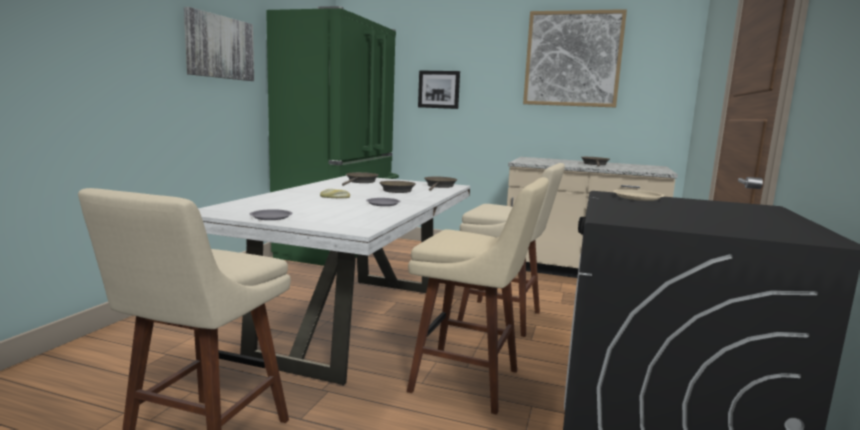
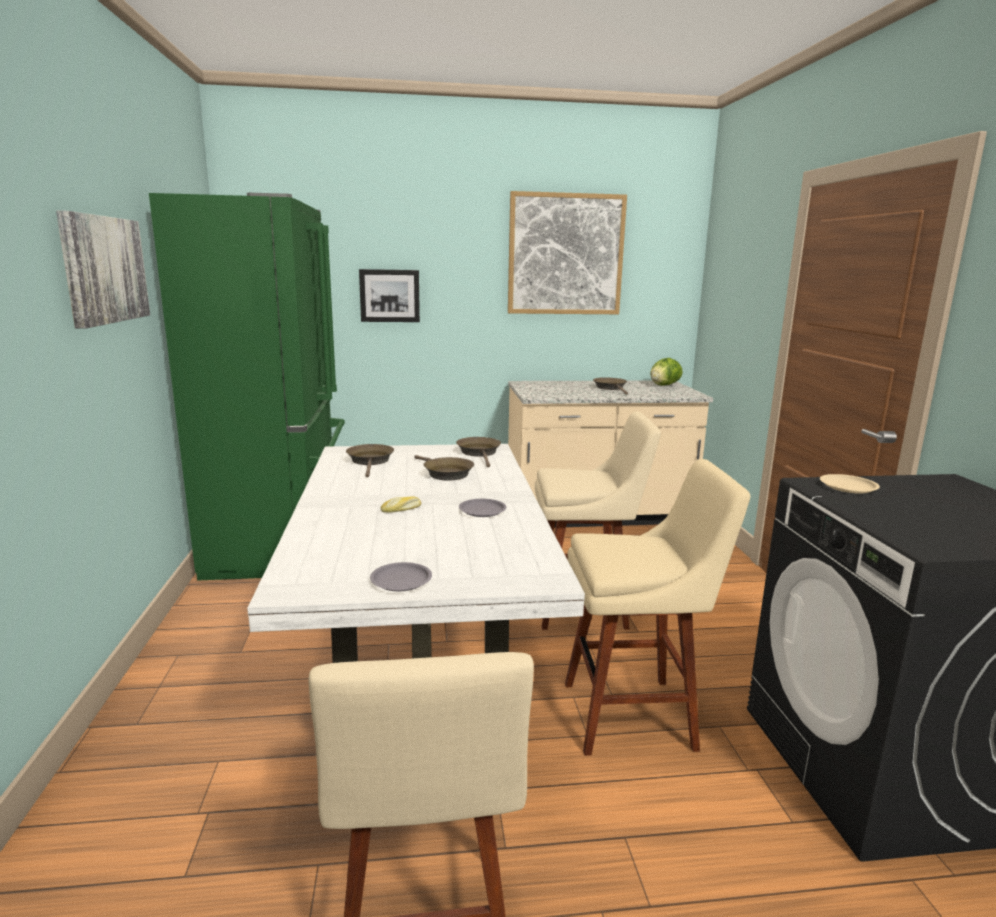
camera: 25 degrees left, 5 degrees up
none -> lettuce [650,358,683,386]

